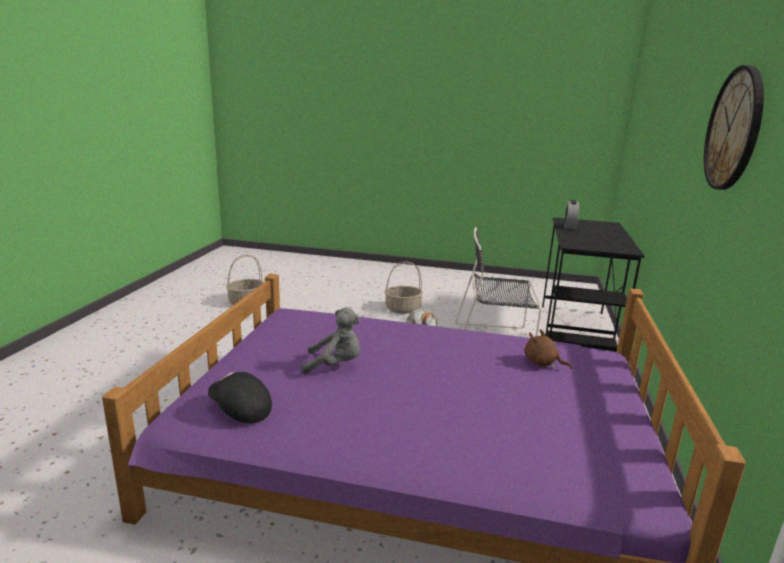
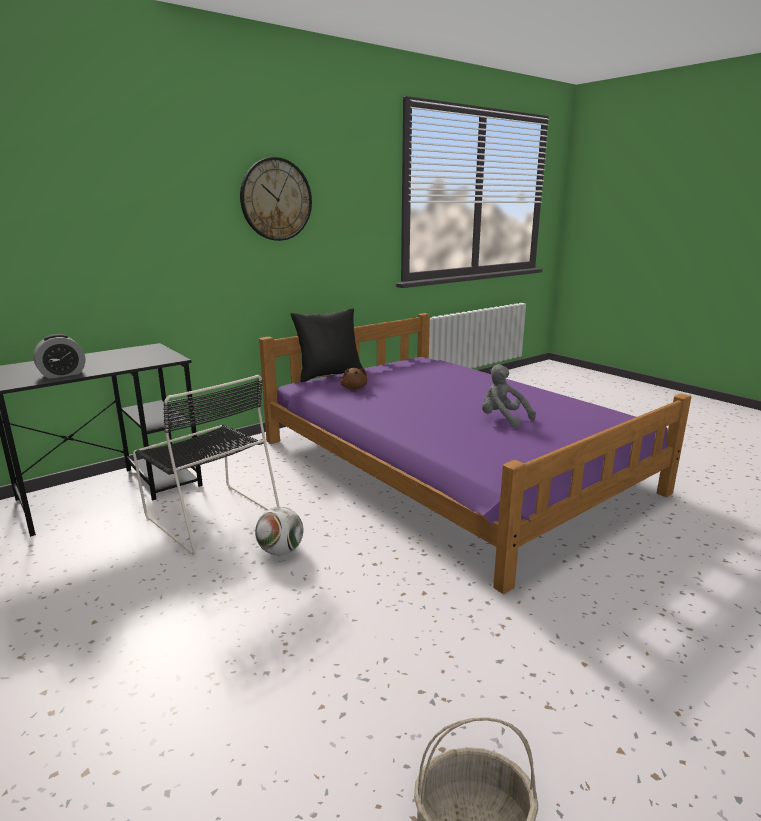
camera: 140 degrees left, 0 degrees up
black cap [208,372,272,423] -> none
basket [385,262,423,314] -> none
none -> black pillow [291,308,363,382]

